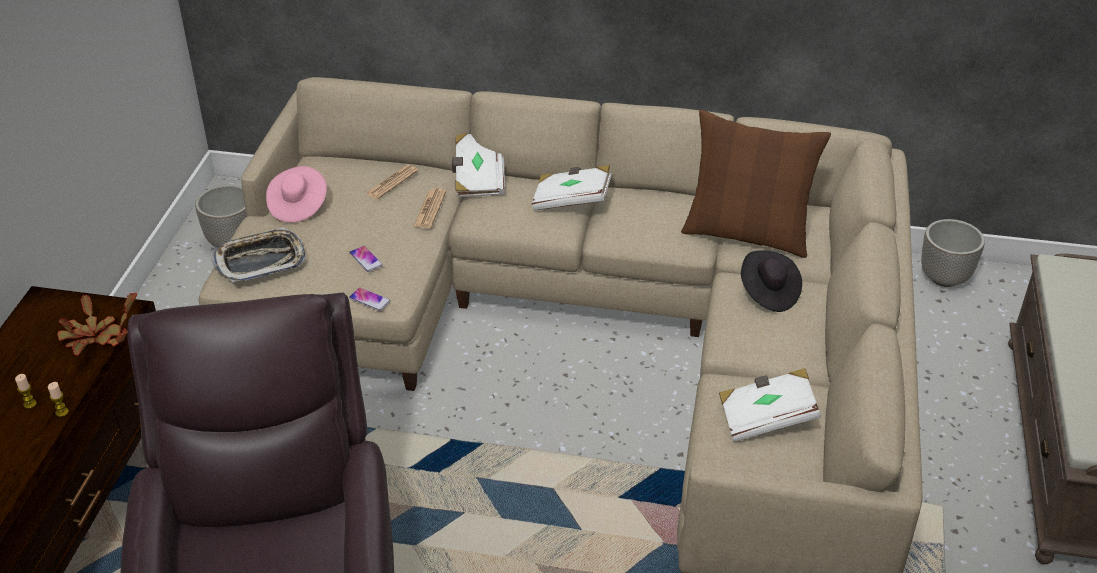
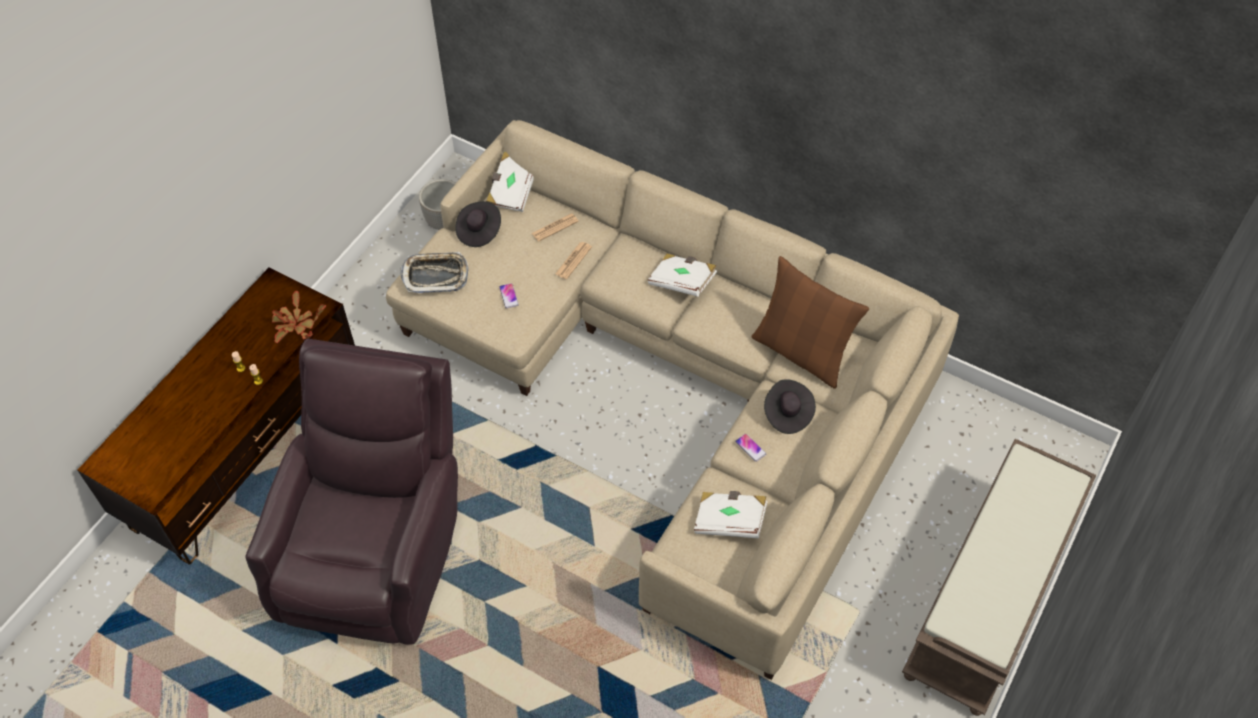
camera: 20 degrees right, 15 degrees up
pink hat [266,166,327,223] -> black hat [455,201,501,247]
phone [349,288,391,311] -> phone moved to [735,434,766,462]
white book [452,133,505,197] -> white book moved to [486,152,534,212]
planter [921,219,985,287] -> none

